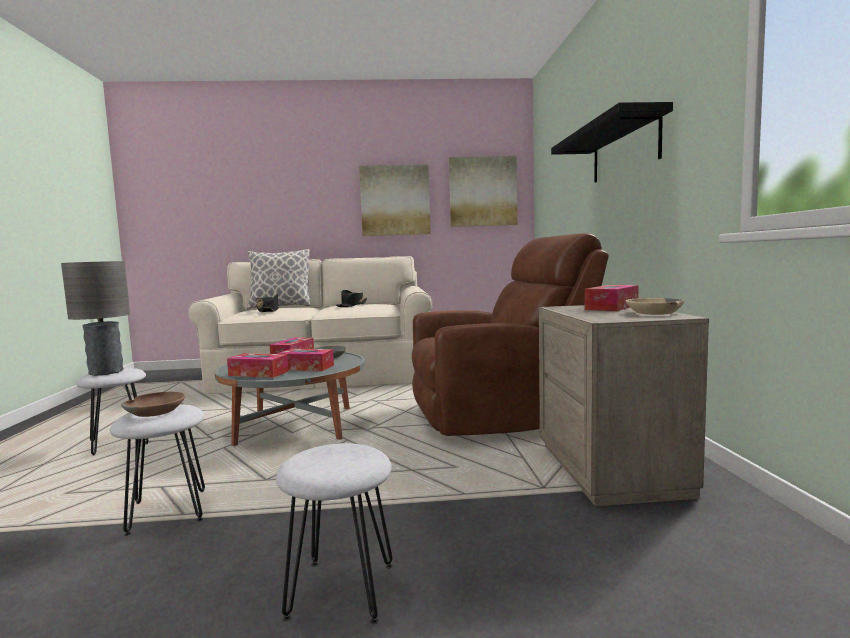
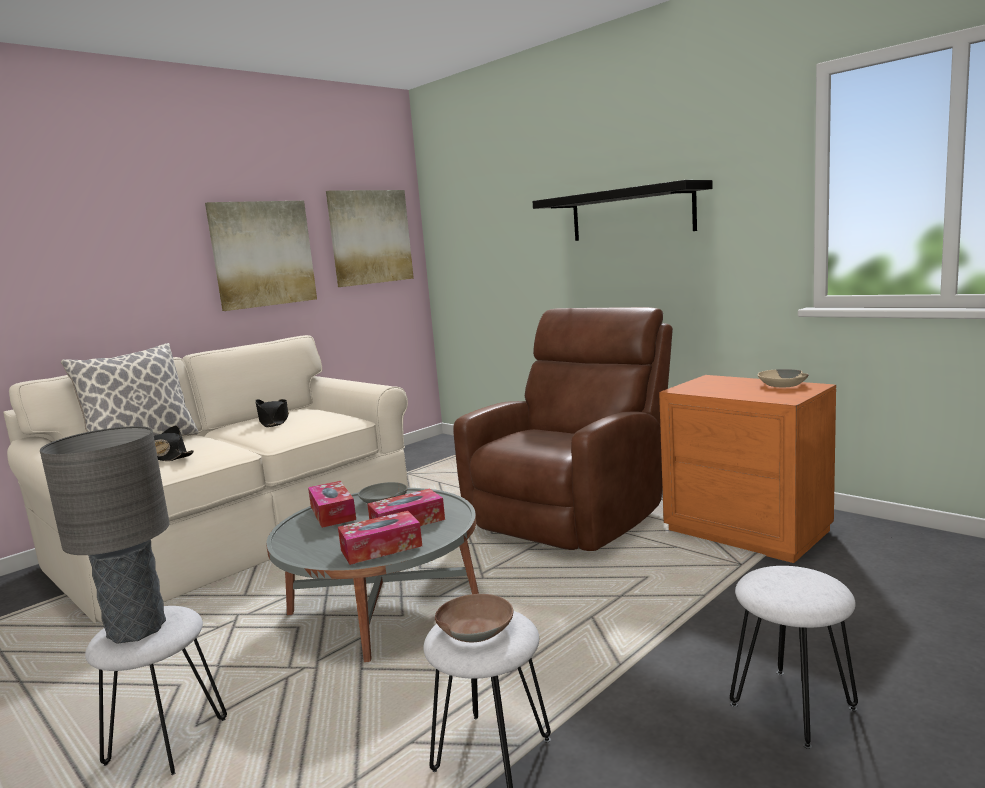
camera: 40 degrees left, 5 degrees up
beige nightstand [539,305,709,506] -> orange nightstand [659,375,836,563]
tissue box [585,285,639,311] -> none

